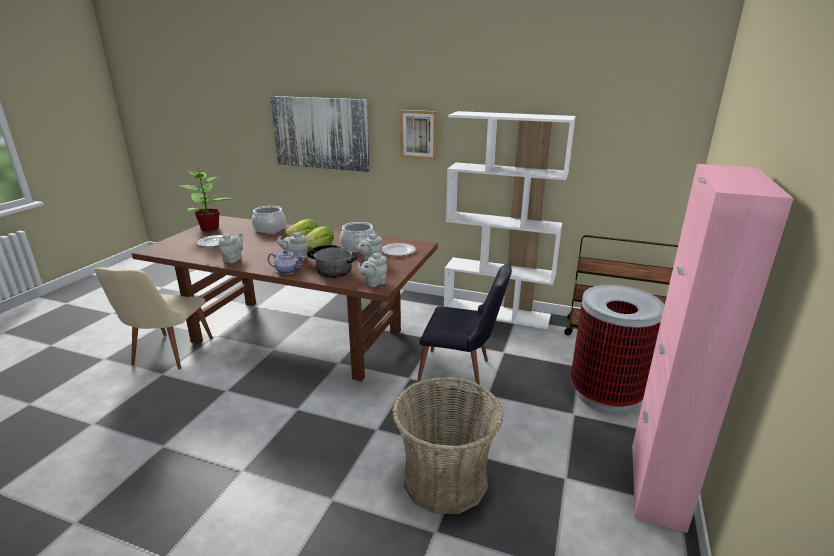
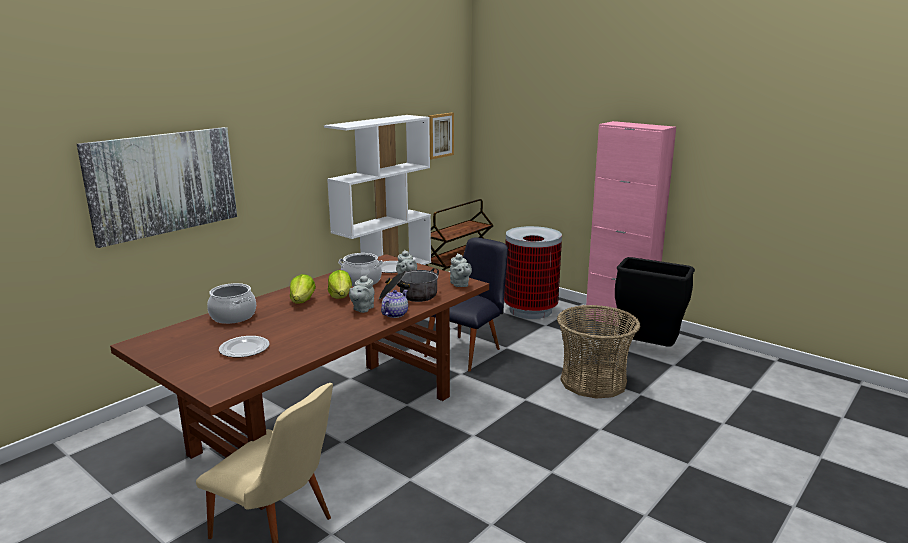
camera: 70 degrees left, 5 degrees down
potted plant [179,170,234,232] -> none
grey teapot [219,233,243,263] -> none
picture [400,110,438,160] -> picture moved to [428,113,454,160]
none -> black trash can [615,257,695,347]

